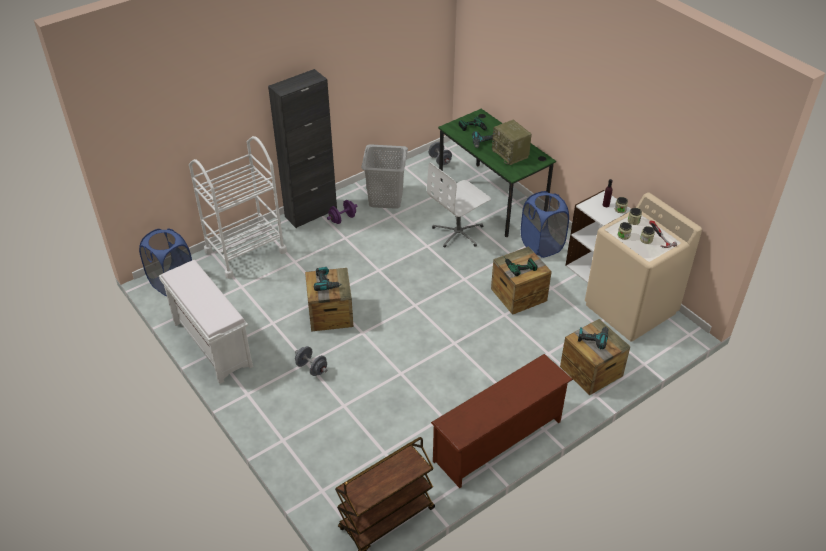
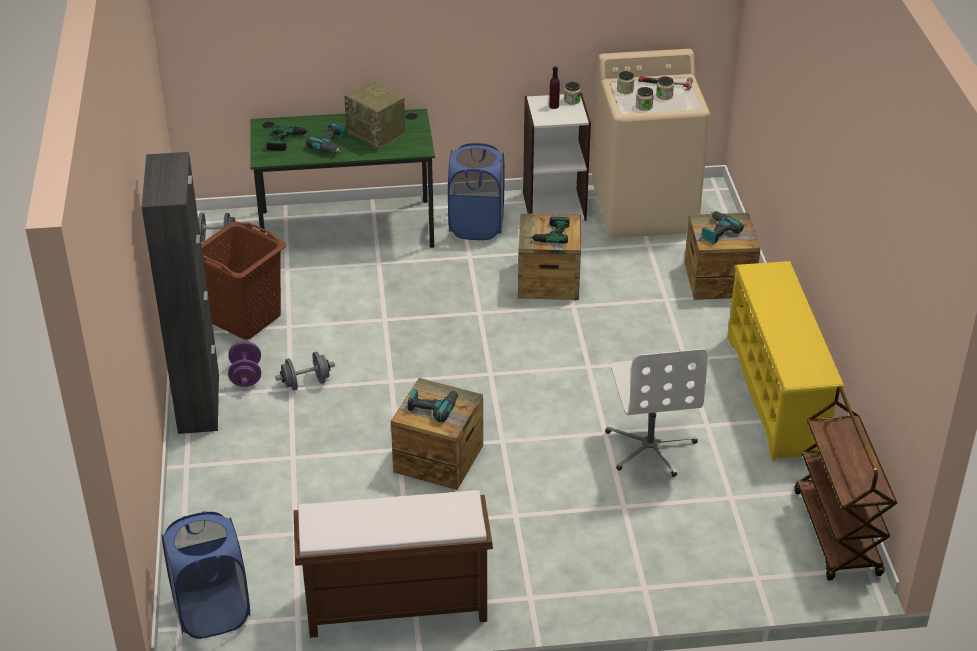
camera: 60 degrees left, 5 degrees down
white bench [159,260,253,384] -> brown bench [293,490,493,638]
white cart [189,136,287,279] -> none
grey dumbbell [295,346,327,376] -> grey dumbbell moved to [275,351,335,391]
grey laundry basket [361,144,408,209] -> brown laundry basket [201,222,286,340]
white office chair [427,162,491,247] -> white office chair moved to [605,349,708,477]
brown shoe rack [431,354,573,488] -> yellow shoe rack [727,261,844,461]
radio [492,120,532,165] -> radio turned 45 degrees clockwise [344,81,405,150]

